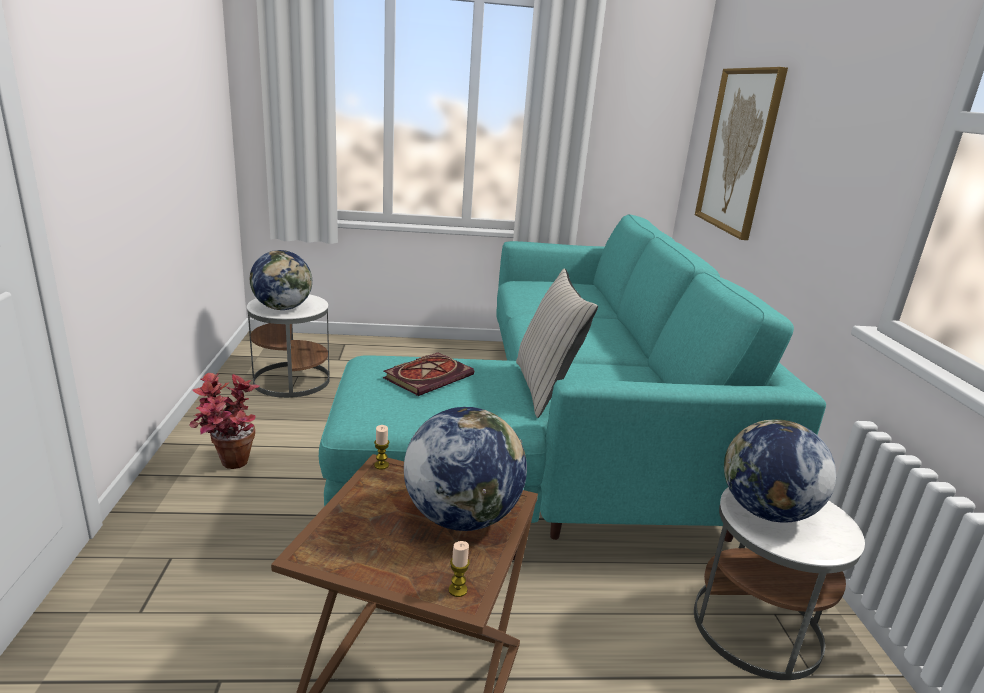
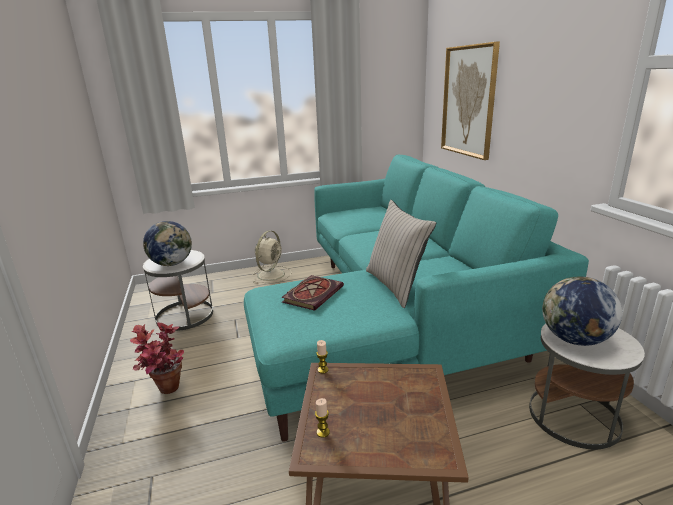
camera: 10 degrees left, 0 degrees up
globe [404,407,527,531] -> none
candle [449,541,470,597] -> candle moved to [315,398,330,438]
none -> beige fan [253,231,292,283]

